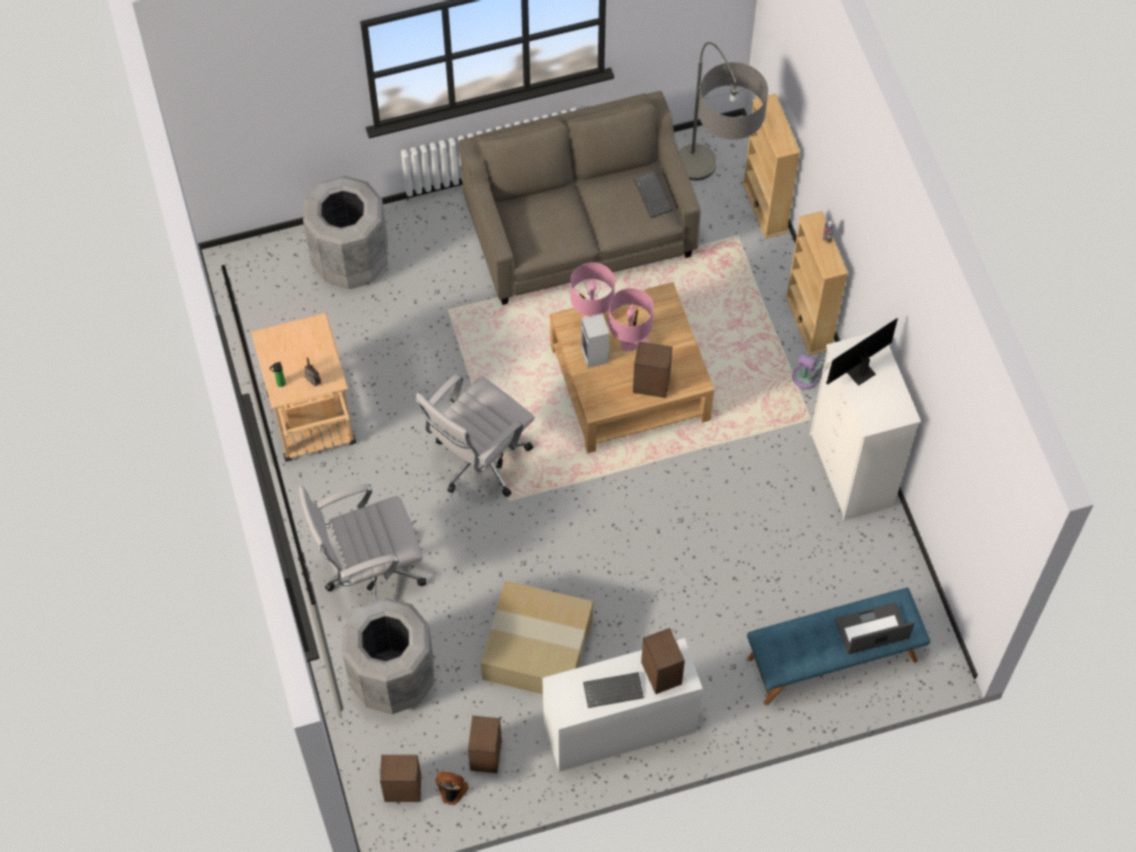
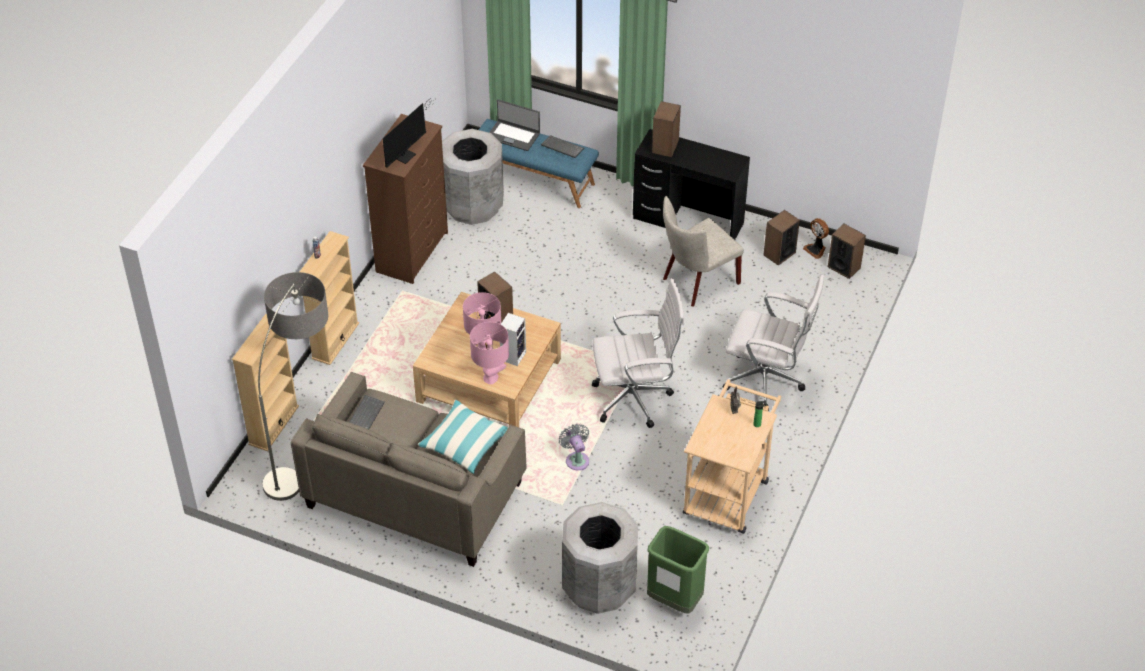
camera: 140 degrees left, 15 degrees down
grey trash can [342,597,434,714] -> grey trash can moved to [442,129,504,225]
cardboard box [481,581,593,694] -> beige chair [663,196,744,307]
white desk [542,638,703,772] -> black desk [633,129,750,240]
keyboard [583,672,644,708] -> keyboard moved to [541,135,584,158]
grey fan [792,350,827,389] -> grey fan moved to [559,424,589,470]
monitor [809,318,898,386] -> monitor turned 60 degrees counterclockwise [383,98,436,168]
white dresser [810,332,921,521] -> brown dresser [363,114,448,284]
none -> pillow [418,400,508,474]
none -> green trash can [647,526,709,614]

